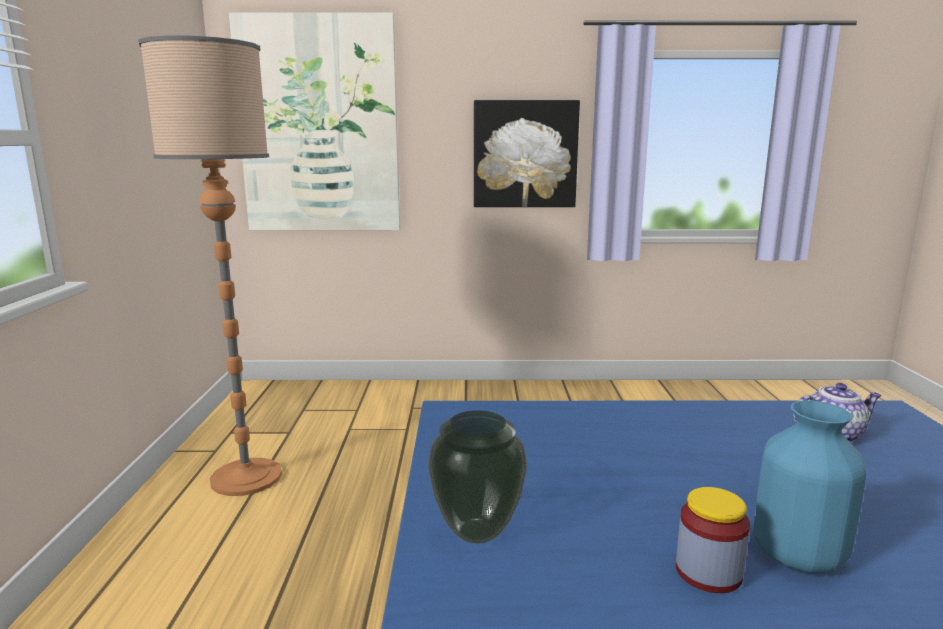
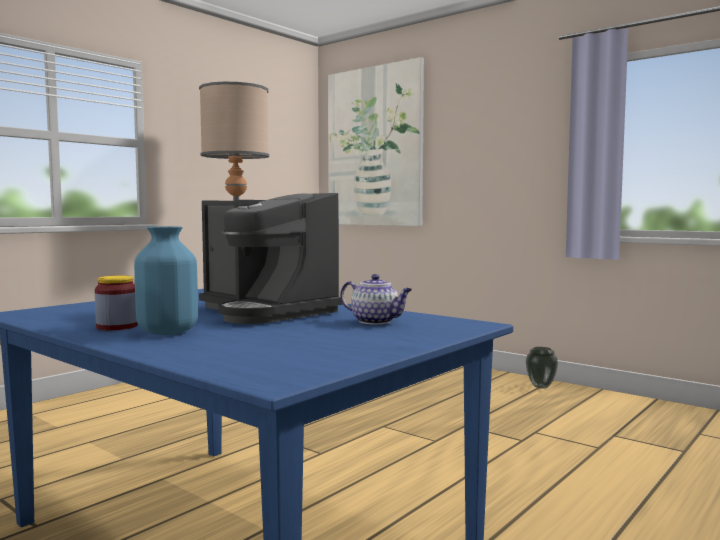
camera: 40 degrees right, 10 degrees down
vase [428,410,527,544] -> vase moved to [526,347,558,389]
picture [474,100,580,207] -> none
none -> coffee machine [199,193,343,324]

